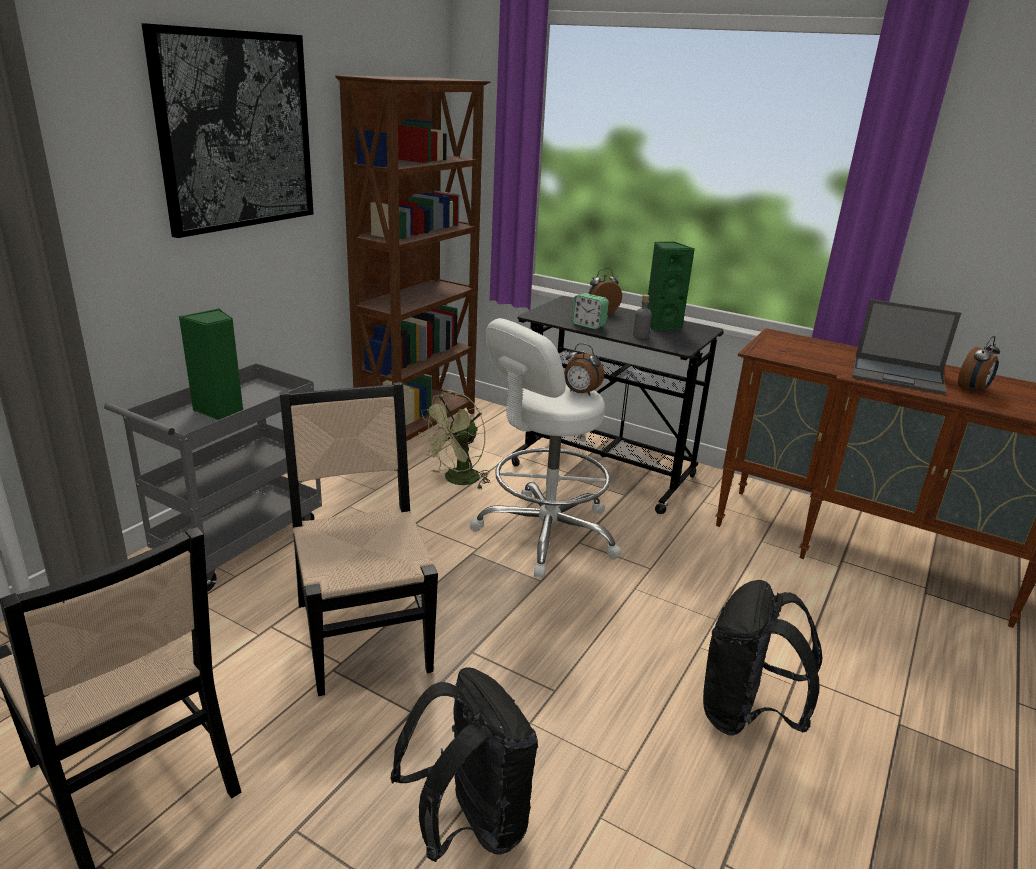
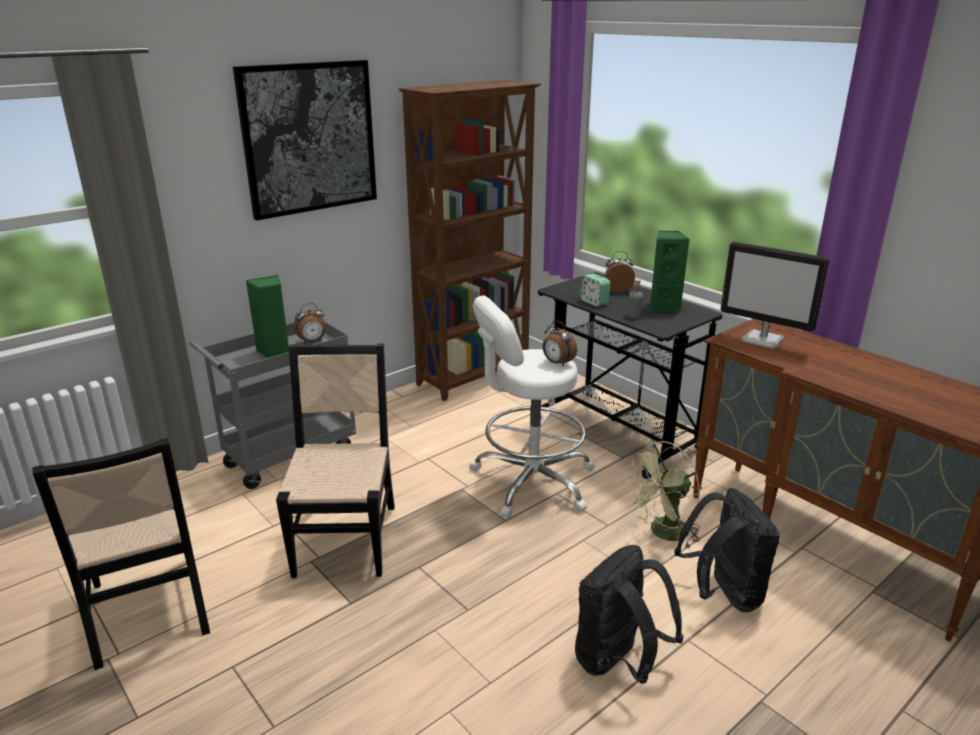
camera: 20 degrees right, 0 degrees up
black backpack [390,667,538,862] -> black backpack moved to [674,488,780,612]
green fan [418,392,490,489] -> green fan moved to [626,441,700,549]
laptop [852,299,961,395] -> none
alarm clock [958,336,1000,393] -> alarm clock moved to [293,303,325,344]
none -> monitor [720,242,830,349]

